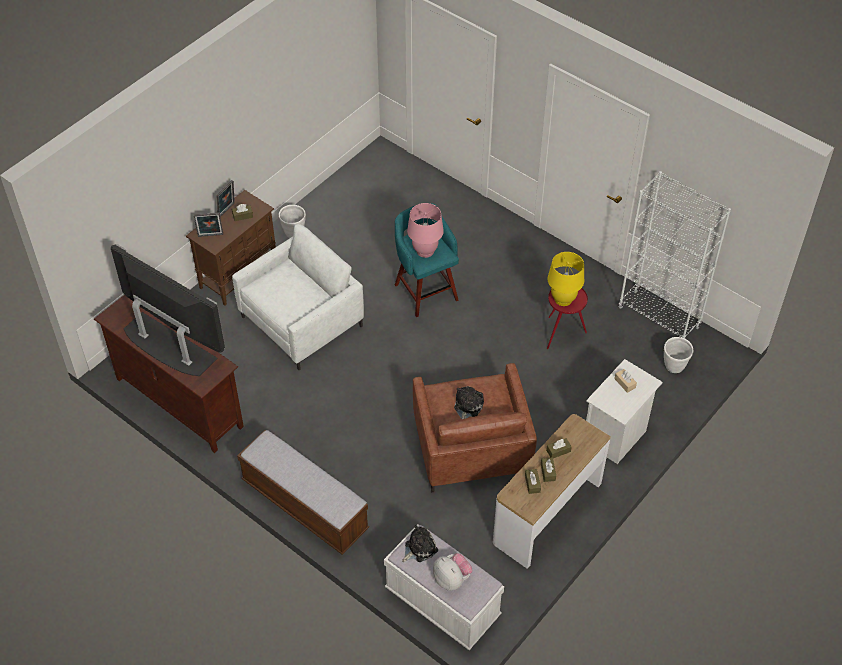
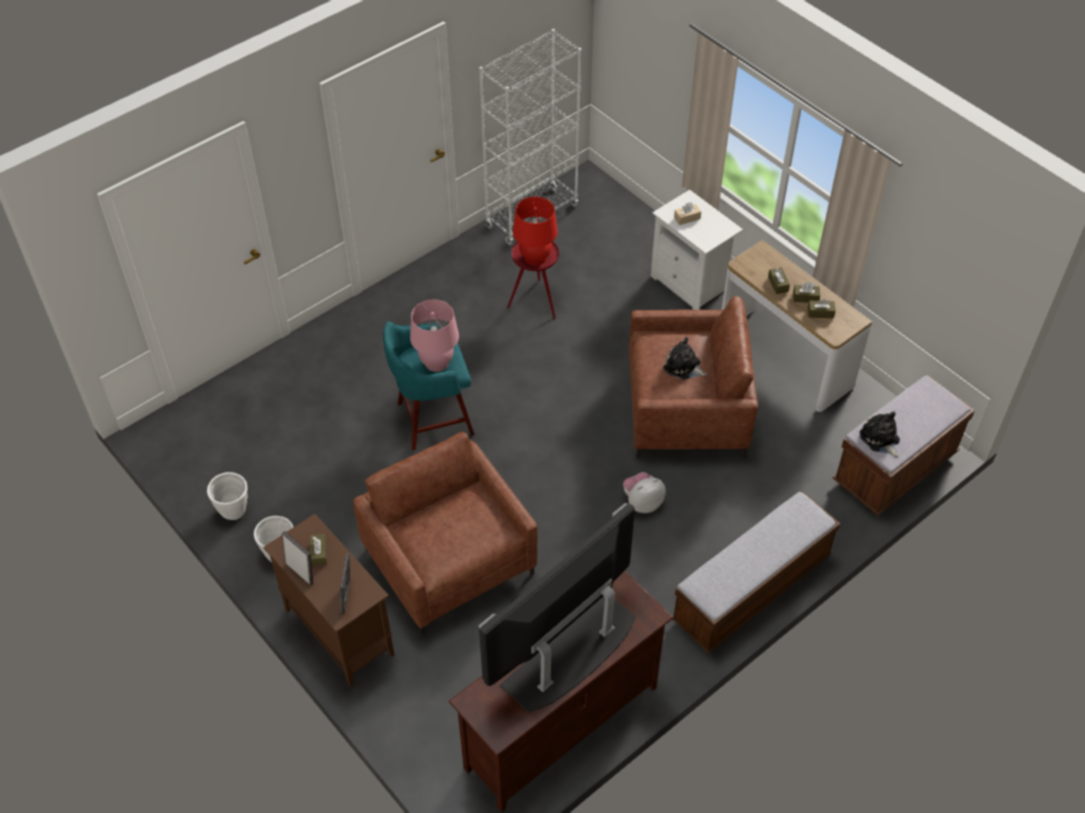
camera: 80 degrees left, 0 degrees up
white armchair [232,224,364,370] -> brown armchair [353,432,538,635]
white bench [384,524,504,650] -> brown bench [833,375,975,516]
plush toy [433,553,473,591] -> plush toy moved to [623,472,666,513]
yellow table lamp [548,252,584,306] -> red table lamp [513,197,558,266]
white planter [664,337,693,373] -> white planter moved to [207,472,247,520]

